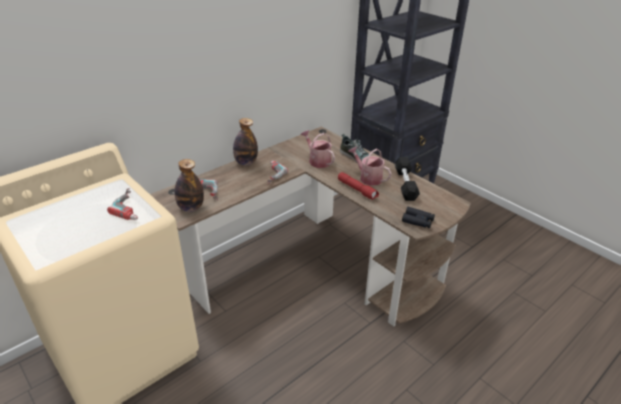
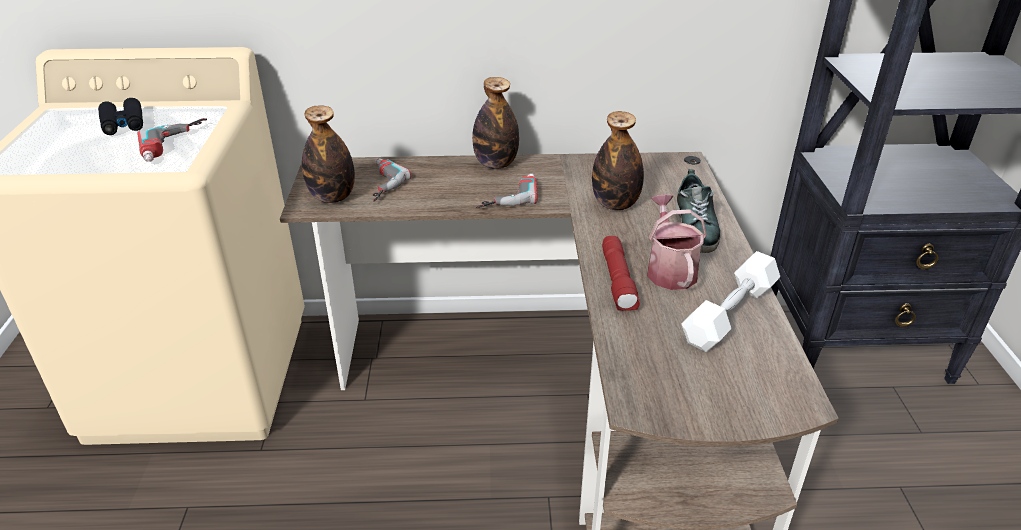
camera: 40 degrees right, 0 degrees up
watering can [301,130,335,168] -> bottle [592,111,644,210]
black dumbbell [395,157,420,201] -> white dumbbell [681,251,780,352]
black binoculars [402,207,435,228] -> black binoculars moved to [98,98,143,135]

